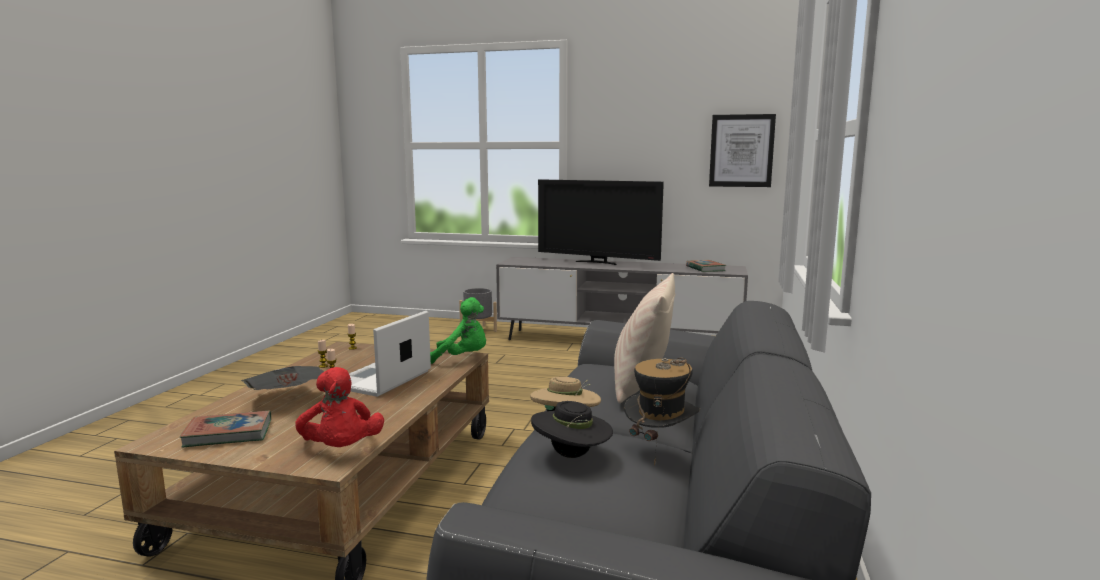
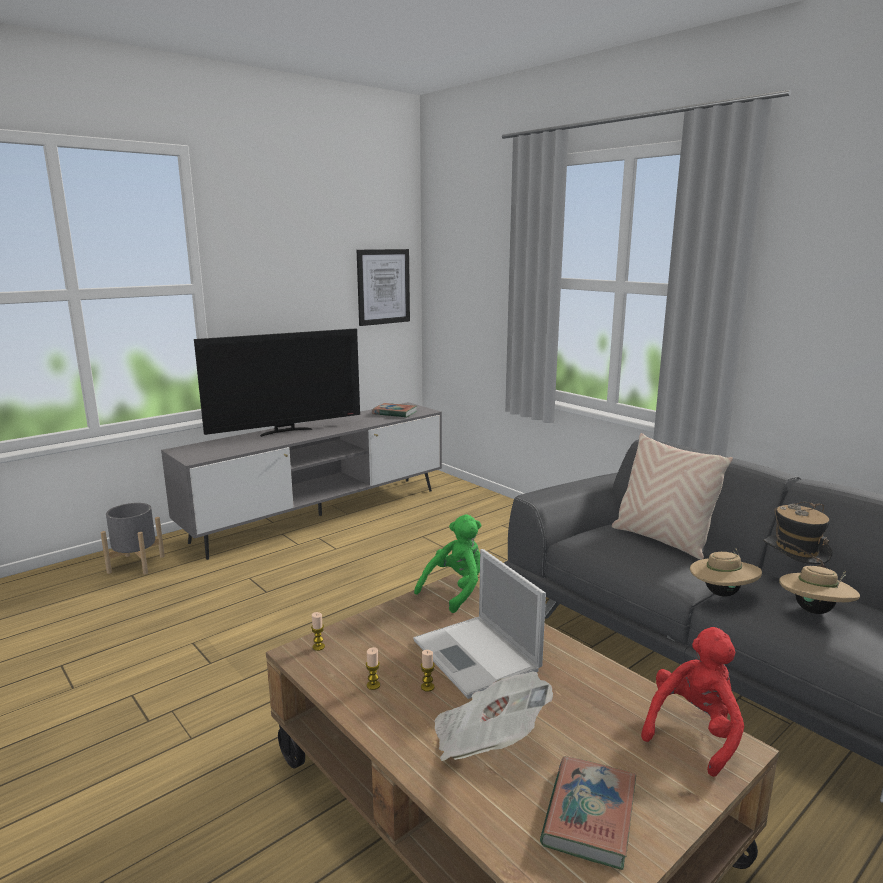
camera: 55 degrees left, 5 degrees up
red plush toy [295,367,384,447] -> red plush toy turned 60 degrees counterclockwise [641,627,744,777]
black hat [531,401,613,458] -> beige hat [779,566,860,614]

